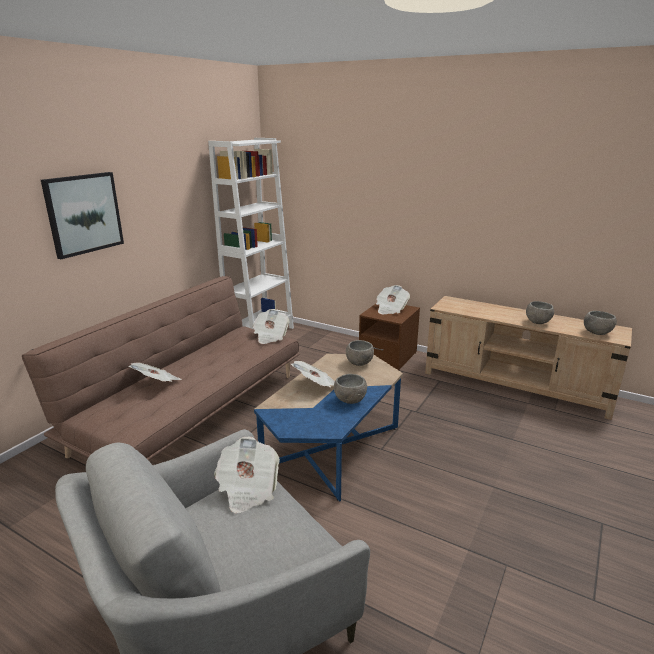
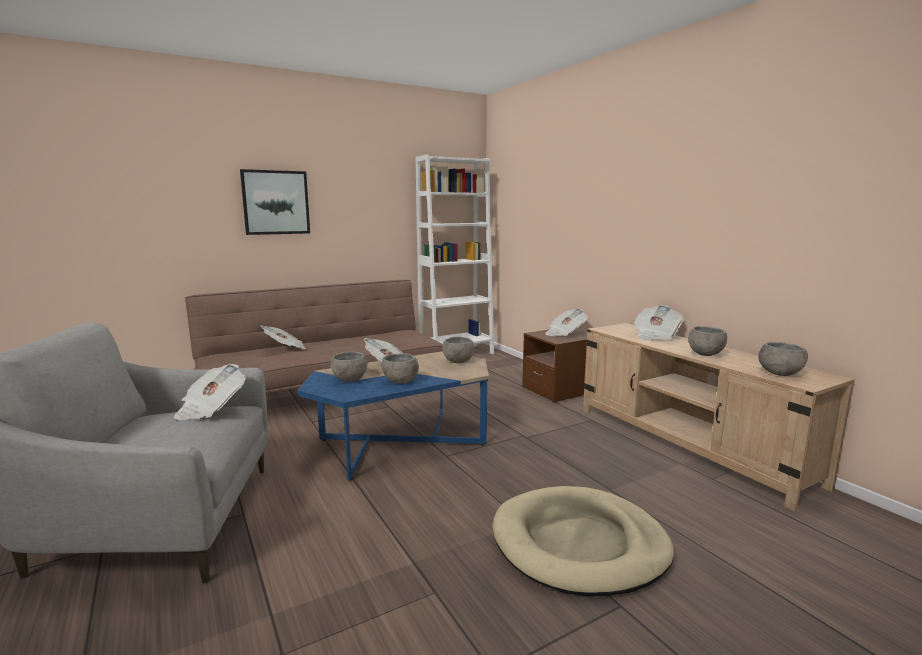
camera: 30 degrees right, 10 degrees down
newspaper [253,309,290,344] -> newspaper moved to [633,305,684,341]
none -> grey bowl [330,352,367,382]
none -> beige dog bed [492,486,674,596]

